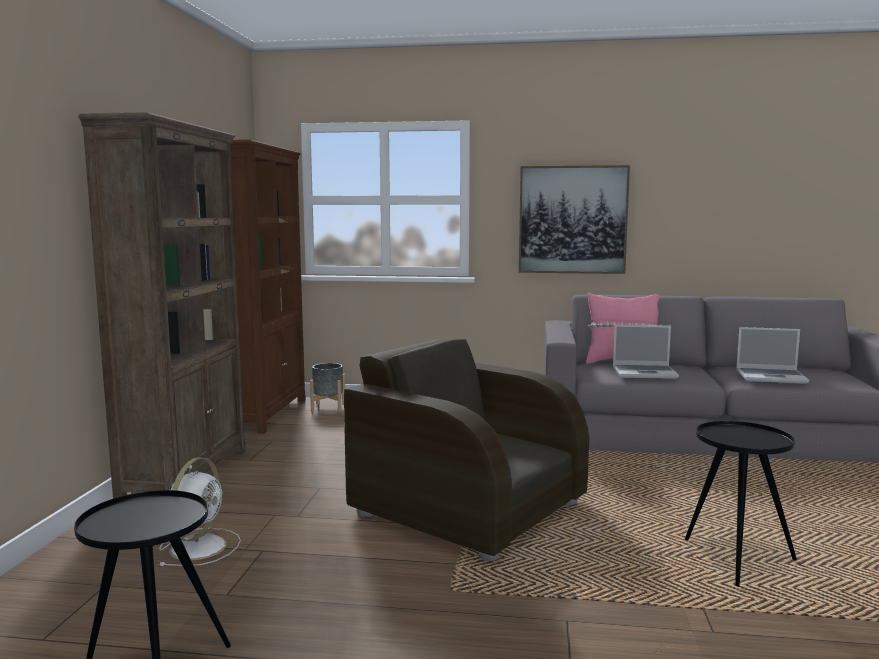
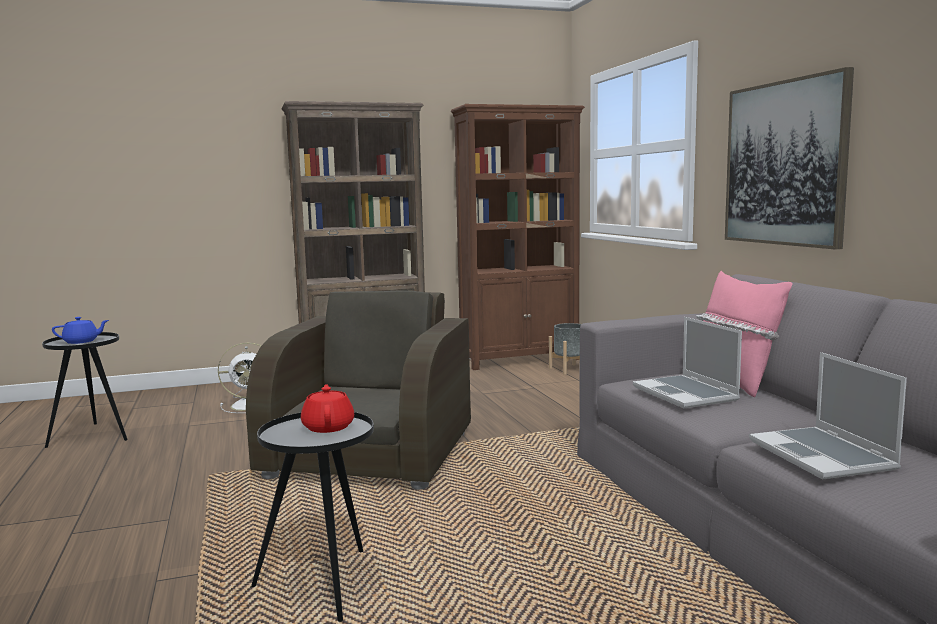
camera: 65 degrees right, 0 degrees up
none -> blue teapot [52,317,109,344]
none -> red teapot [301,384,354,433]

